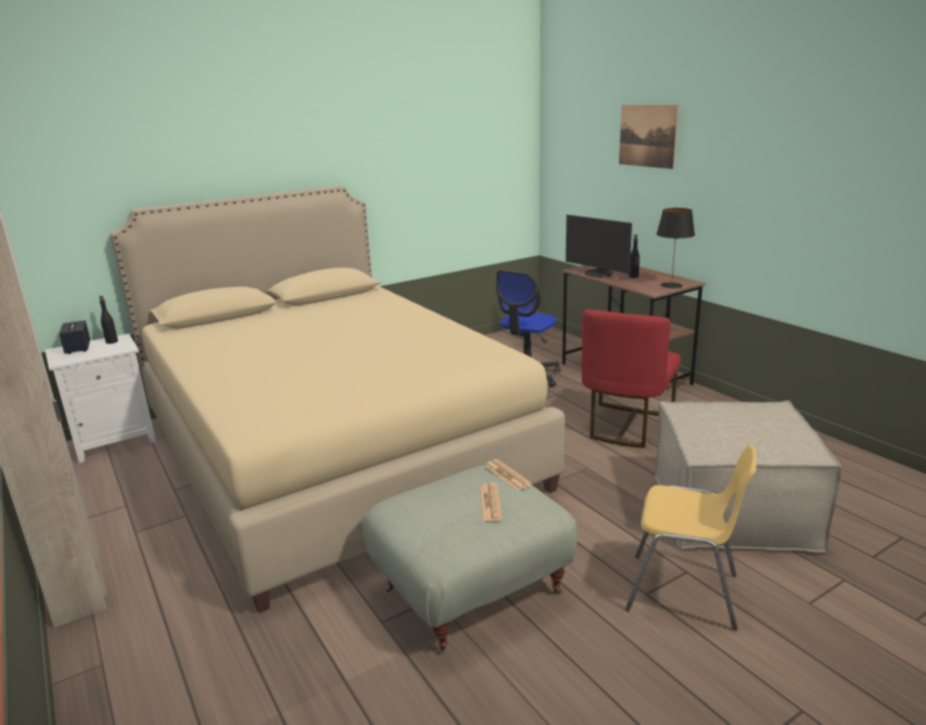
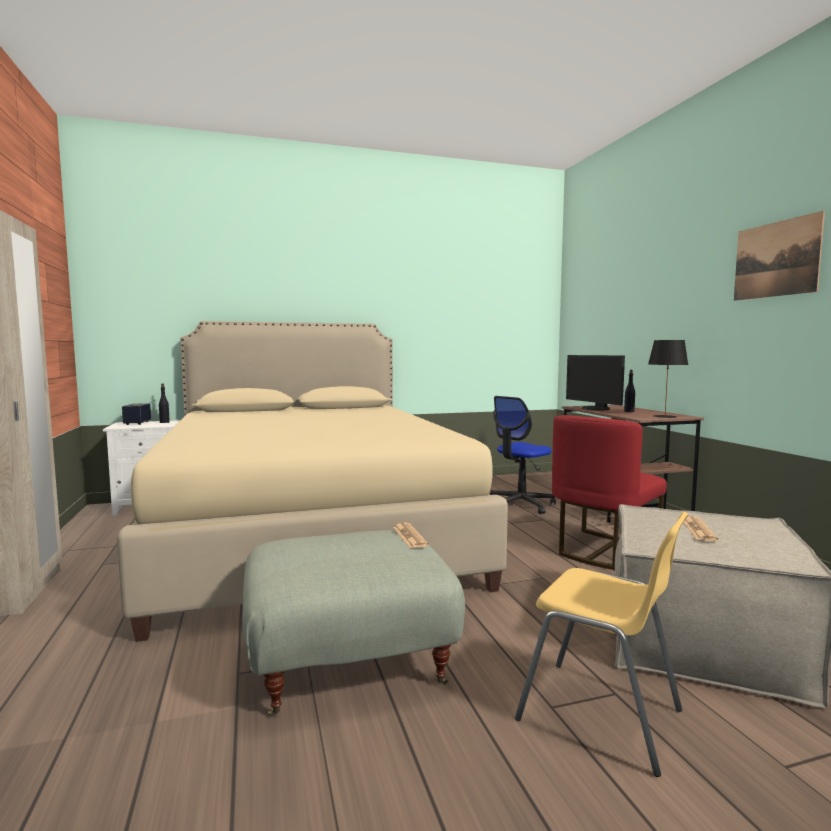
camera: 15 degrees right, 15 degrees down
newspaper [480,483,502,521] -> newspaper moved to [683,516,718,541]
picture [619,105,678,169] -> picture moved to [734,211,825,301]

